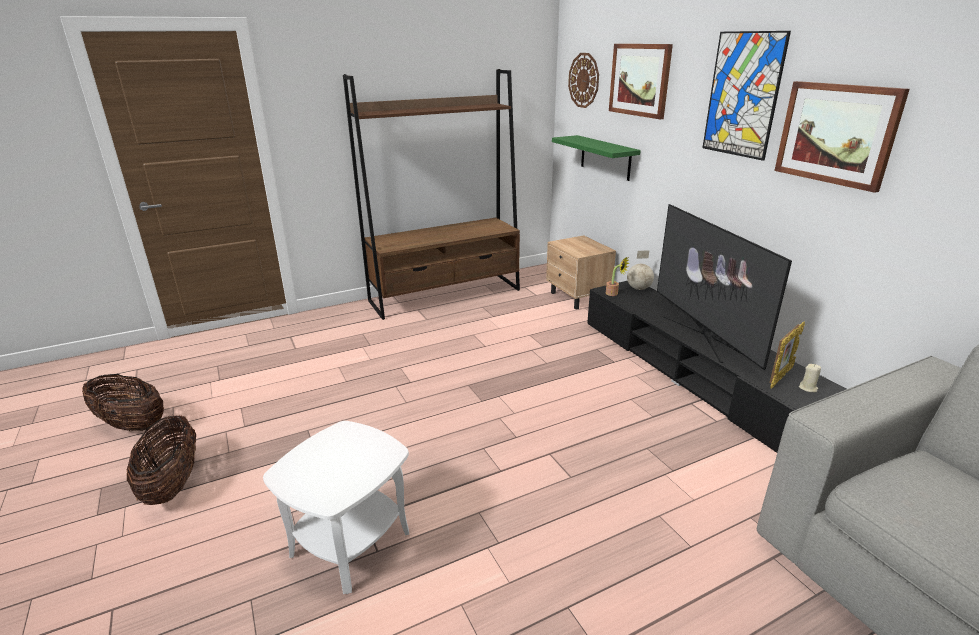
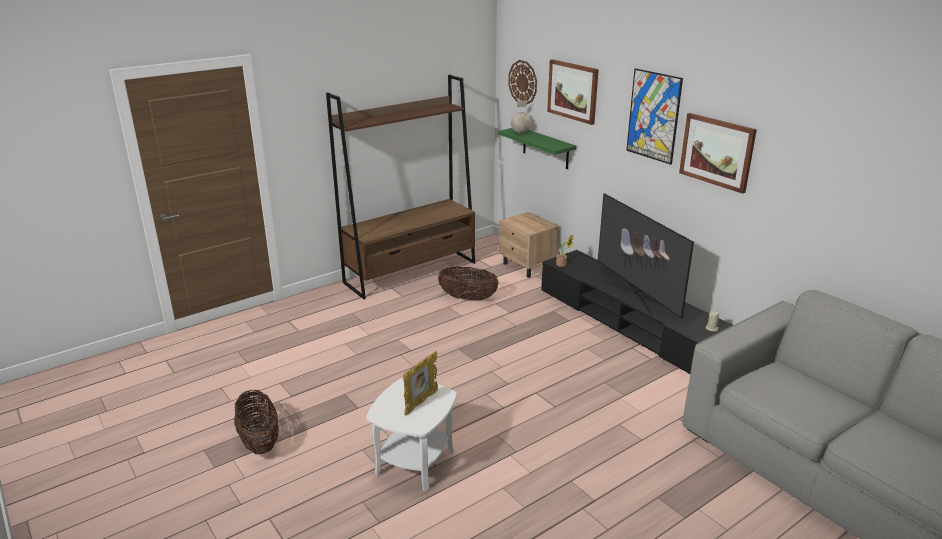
camera: 10 degrees left, 0 degrees up
basket [82,374,164,431] -> basket moved to [438,266,499,301]
globe [627,250,654,290] -> globe moved to [511,100,532,133]
picture frame [769,321,805,389] -> picture frame moved to [403,351,438,415]

